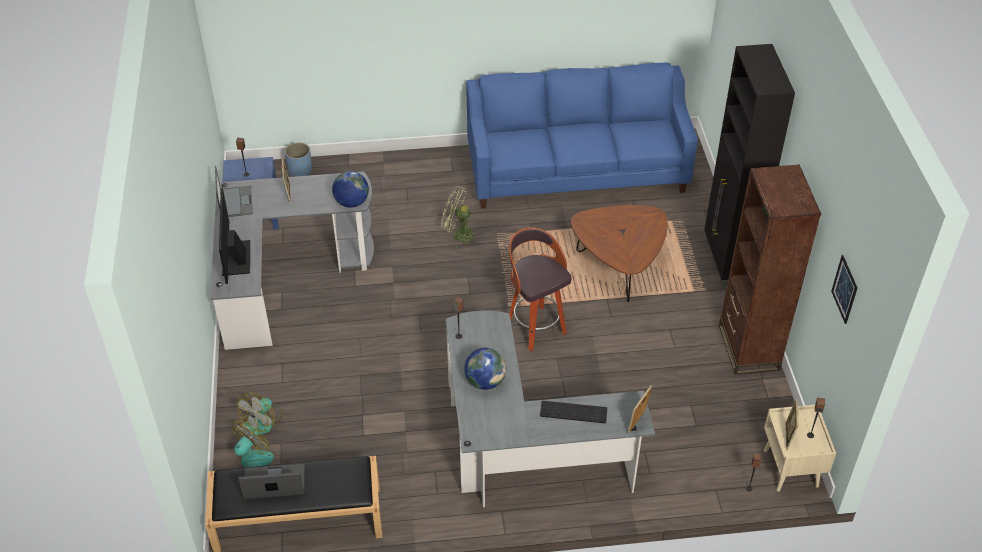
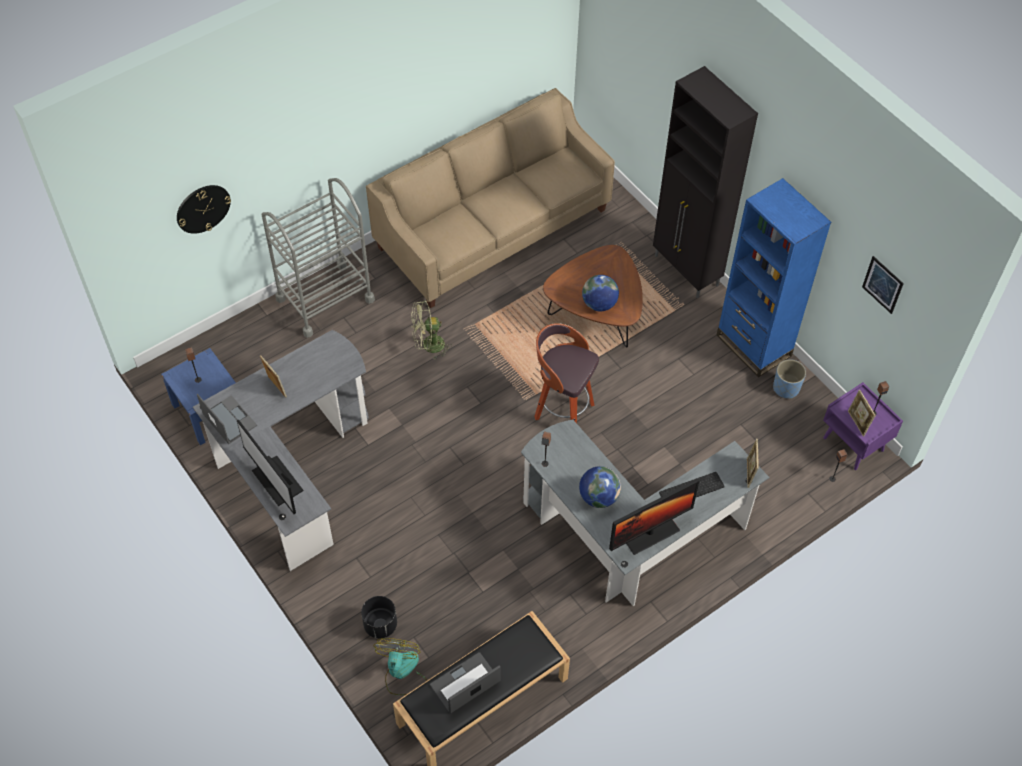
camera: 30 degrees left, 10 degrees up
fan [237,393,282,435] -> black planter [361,596,397,638]
blue planter [285,142,312,177] -> blue planter moved to [773,359,806,399]
globe [332,171,369,208] -> globe moved to [582,275,619,311]
blue sofa [466,62,698,209] -> beige sofa [366,88,615,308]
brown bookcase [719,165,821,375] -> blue bookcase [717,178,831,378]
beige nightstand [764,405,836,491] -> purple nightstand [823,382,903,470]
none -> wall clock [177,185,231,234]
none -> grey cart [261,178,375,338]
none -> monitor [609,479,699,555]

